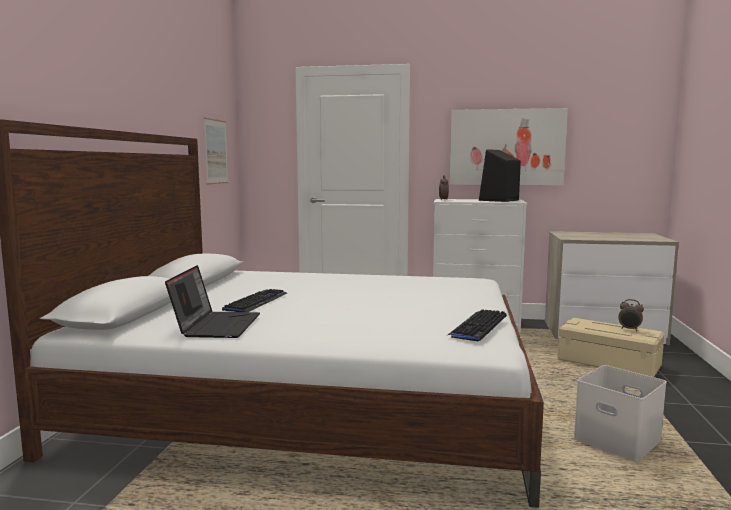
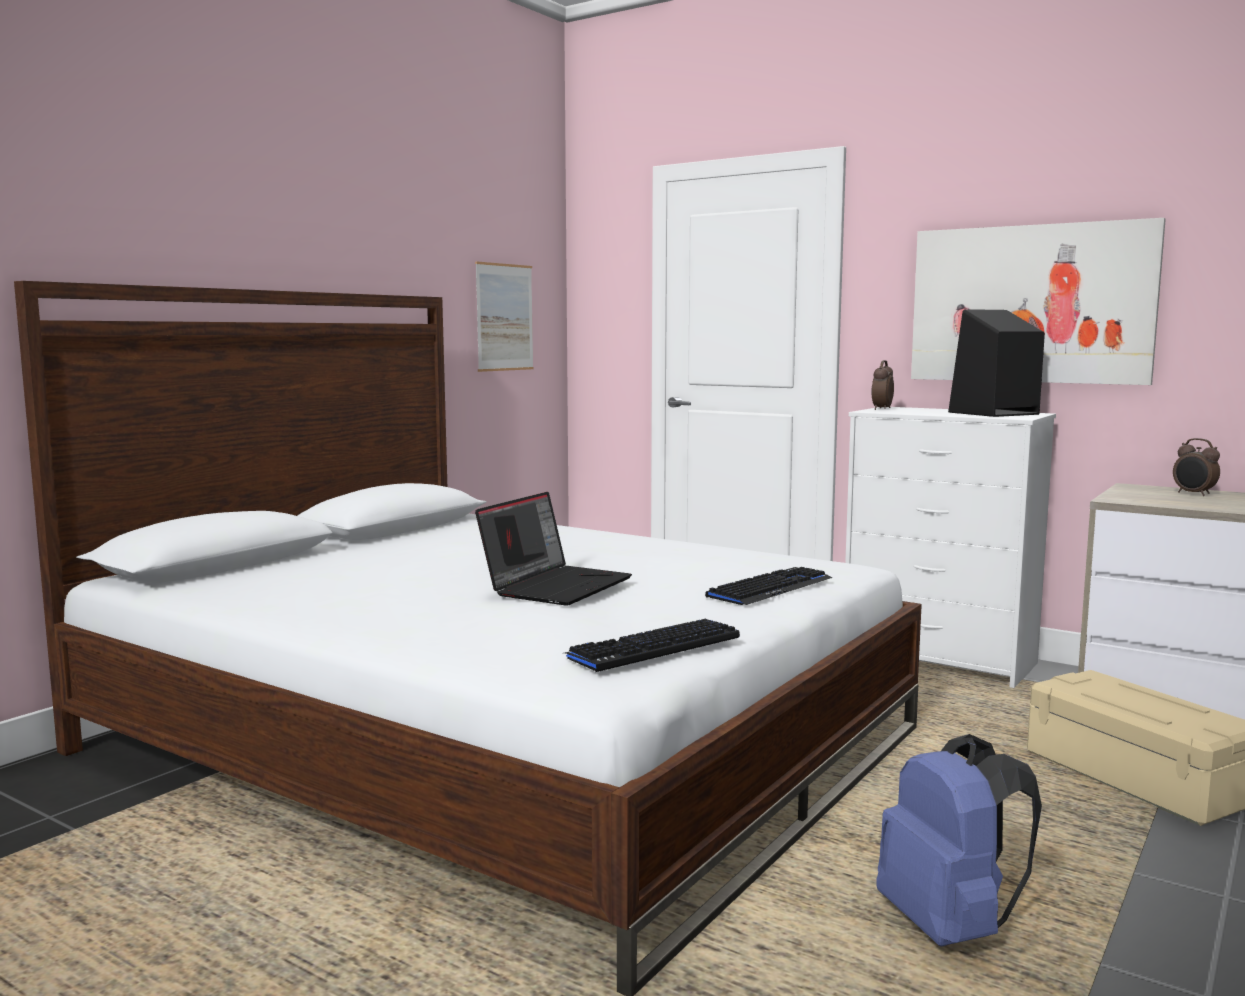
camera: 25 degrees right, 0 degrees up
laptop [165,265,260,338] -> laptop moved to [475,492,632,606]
keyboard [222,289,287,312] -> keyboard moved to [705,567,832,605]
white storage box [574,365,667,462] -> blue backpack [876,734,1042,947]
alarm clock [618,299,644,331] -> alarm clock moved to [1173,438,1220,496]

